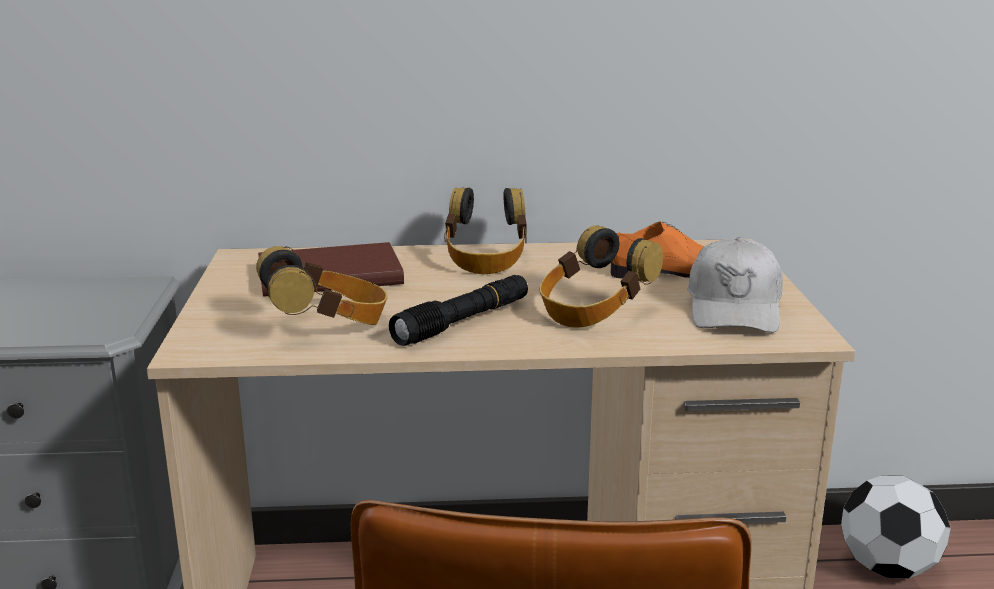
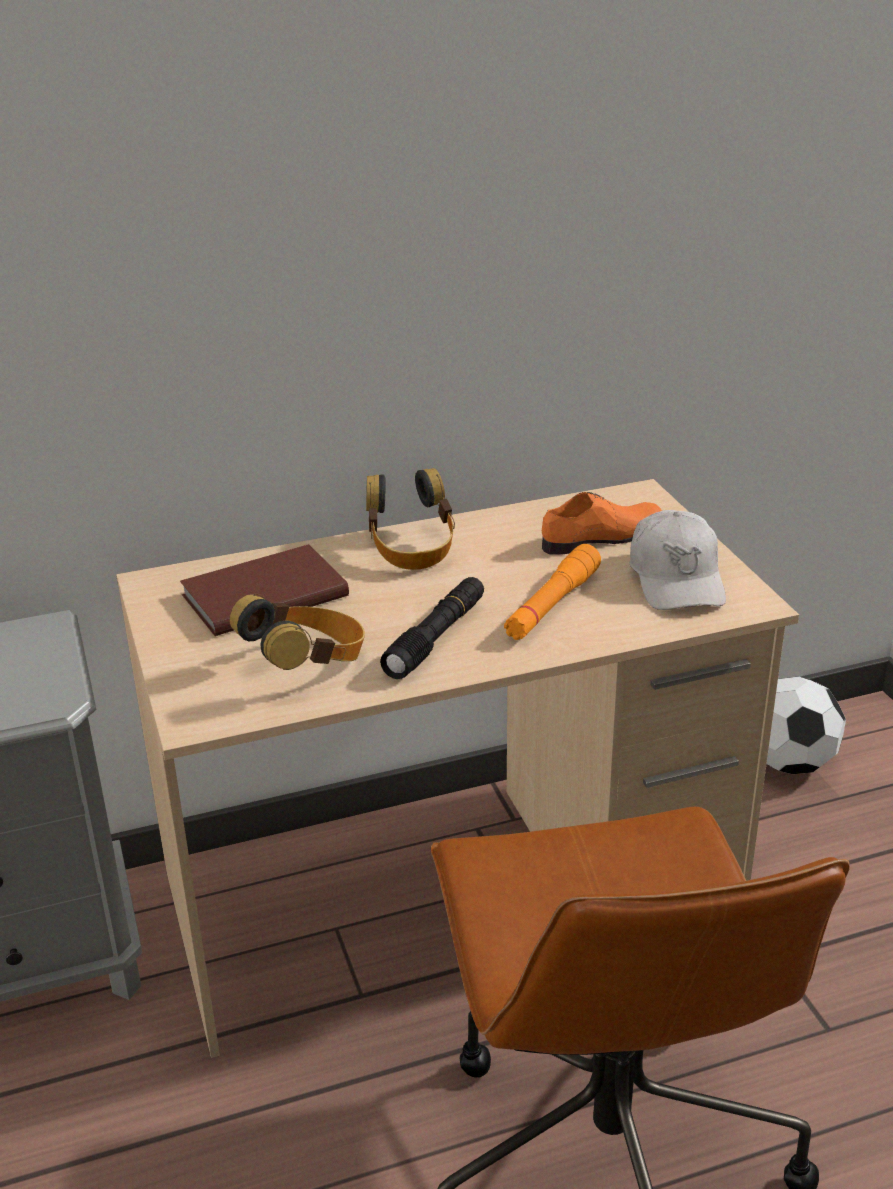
camera: 15 degrees left, 10 degrees up
headphones [540,225,663,328] -> orange flashlight [504,544,601,640]

